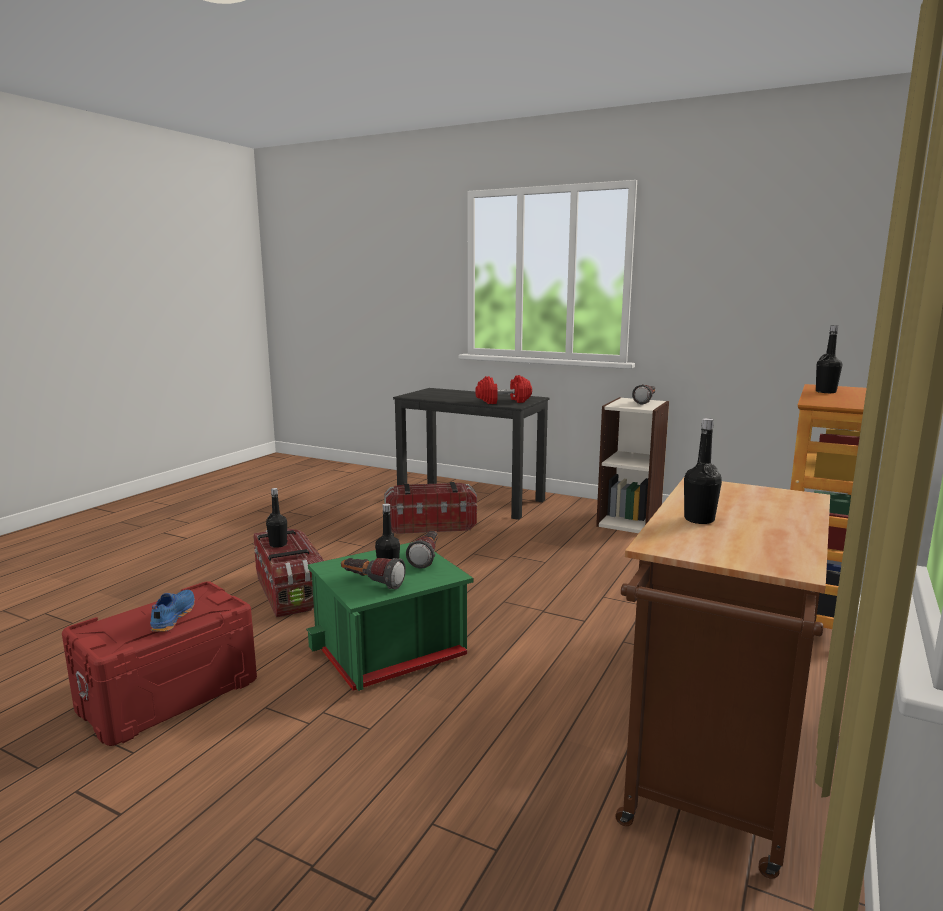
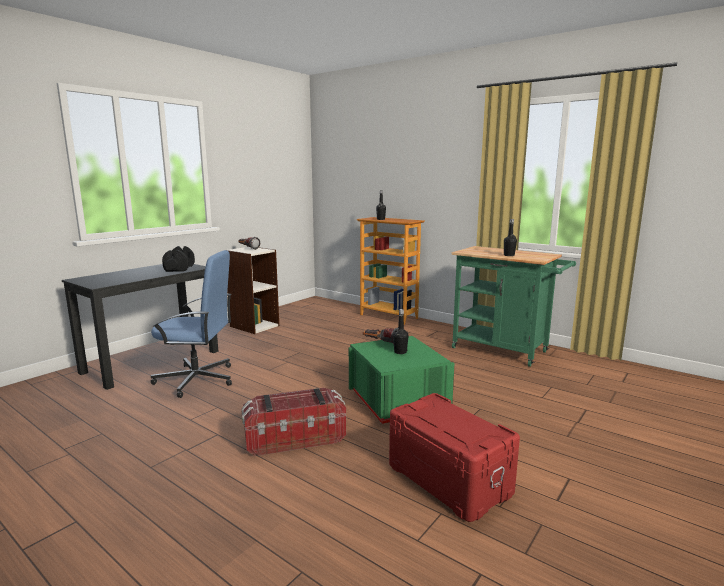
camera: 80 degrees left, 0 degrees up
blue shoe [150,590,195,632] -> none
black bottle [266,488,287,548] -> none
flashlight [341,558,406,589] -> none
storage box [384,482,477,534] -> blue office chair [151,250,232,398]
red dumbbell [475,375,532,404] -> black dumbbell [162,246,195,272]
brown cart [615,478,830,879] -> green cart [451,246,576,367]

